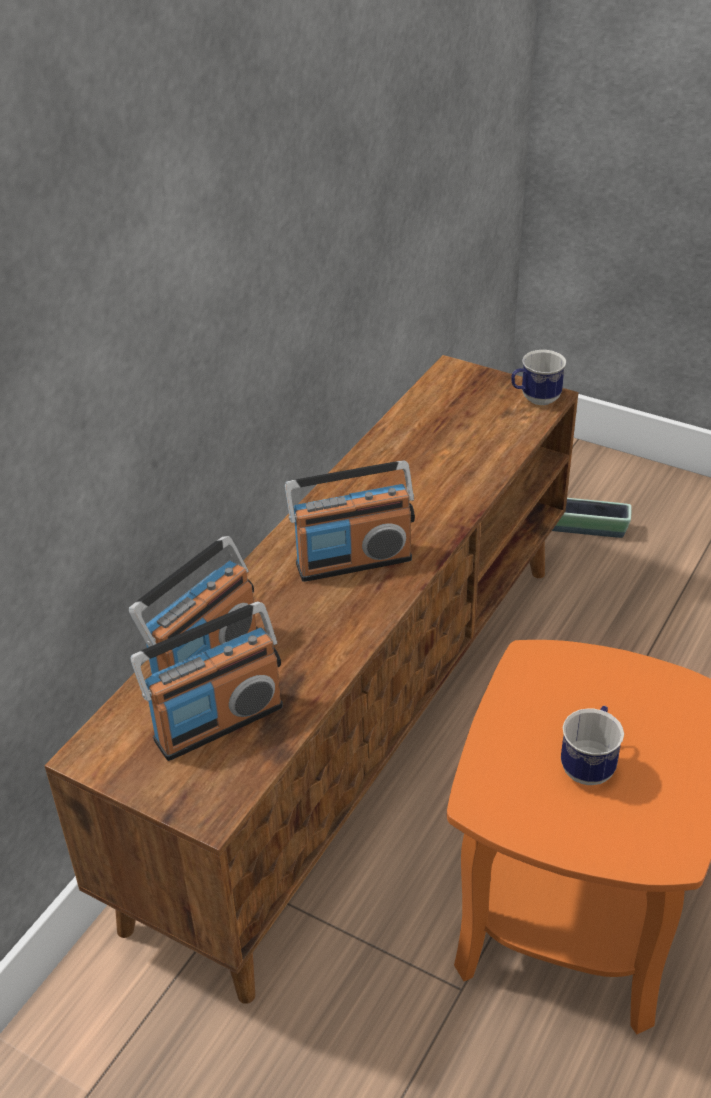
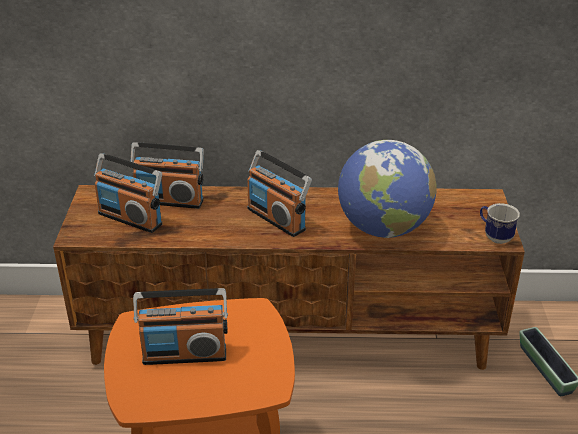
camera: 60 degrees right, 5 degrees down
mug [561,706,624,785] -> radio [133,288,228,365]
none -> globe [338,140,437,238]

